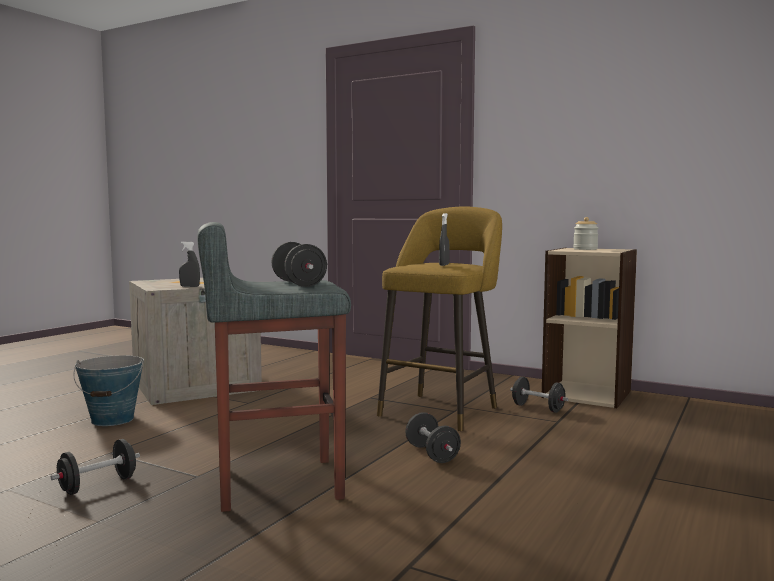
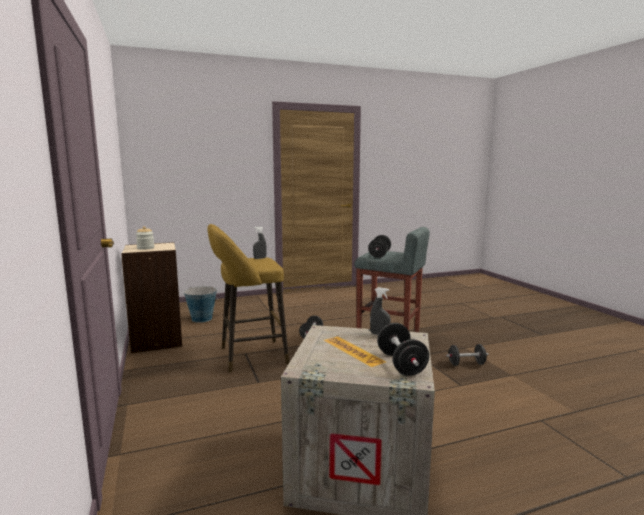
camera: 140 degrees left, 5 degrees up
bucket [73,355,144,426] -> bucket moved to [184,286,218,323]
black dumbbell [510,377,569,413] -> black dumbbell moved to [377,323,429,376]

